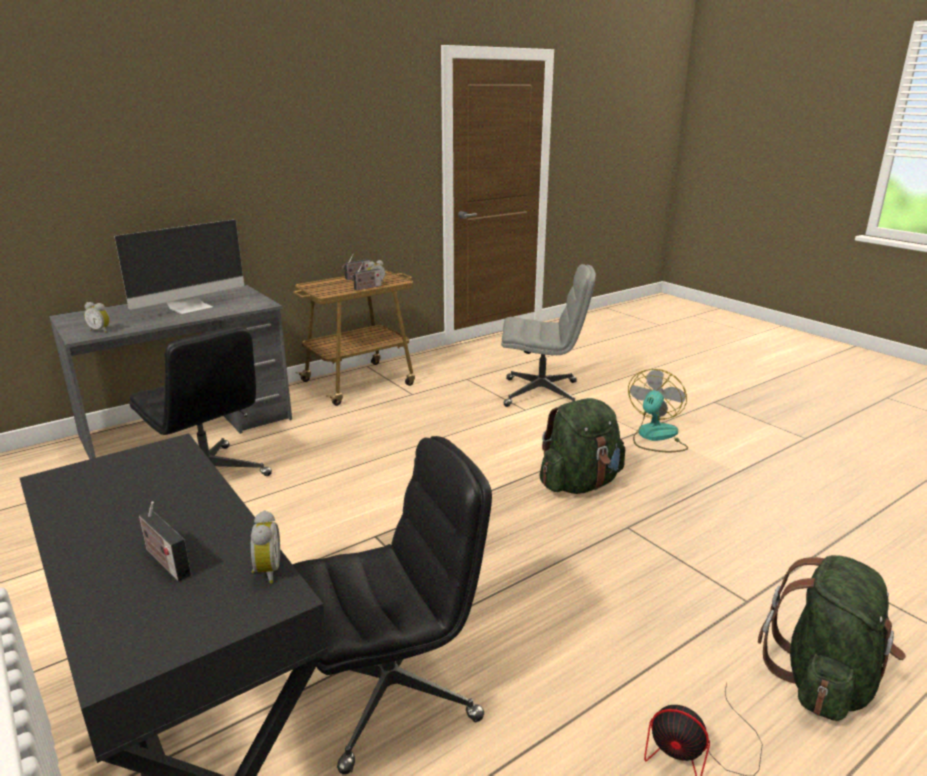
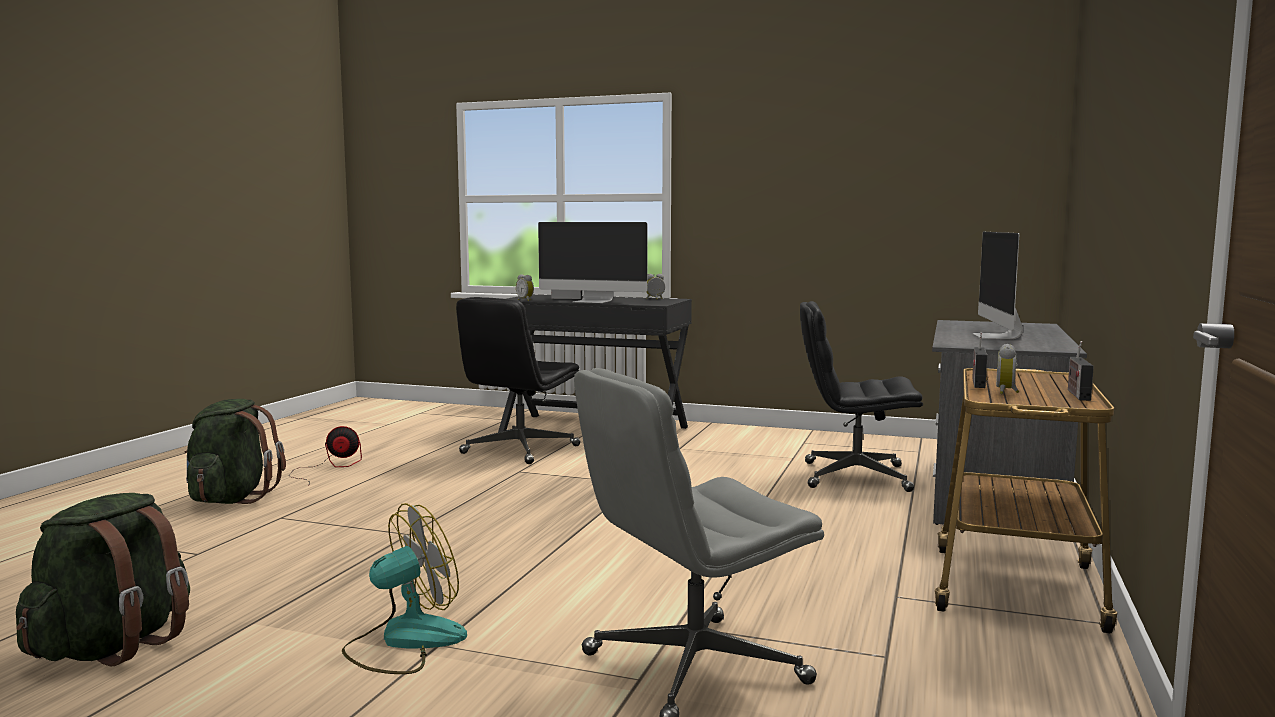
camera: 145 degrees right, 15 degrees down
alarm clock [84,302,110,333] -> alarm clock moved to [646,274,665,299]
green backpack [539,398,625,494] -> green backpack moved to [16,493,190,666]
fan [628,369,688,452] -> fan turned 120 degrees counterclockwise [342,503,467,674]
none -> monitor [538,222,647,303]

